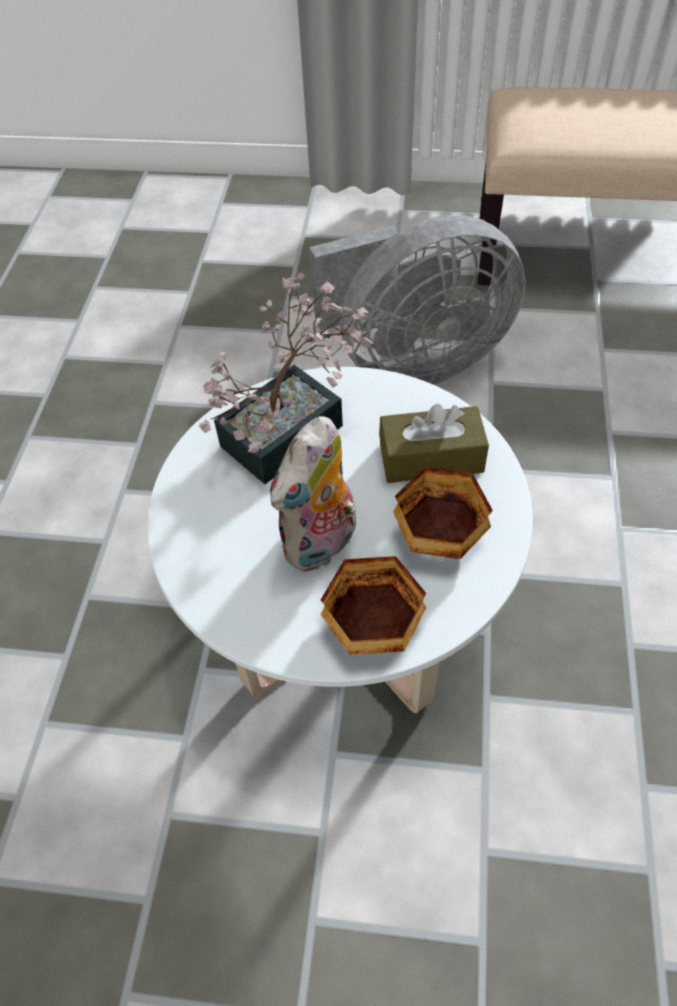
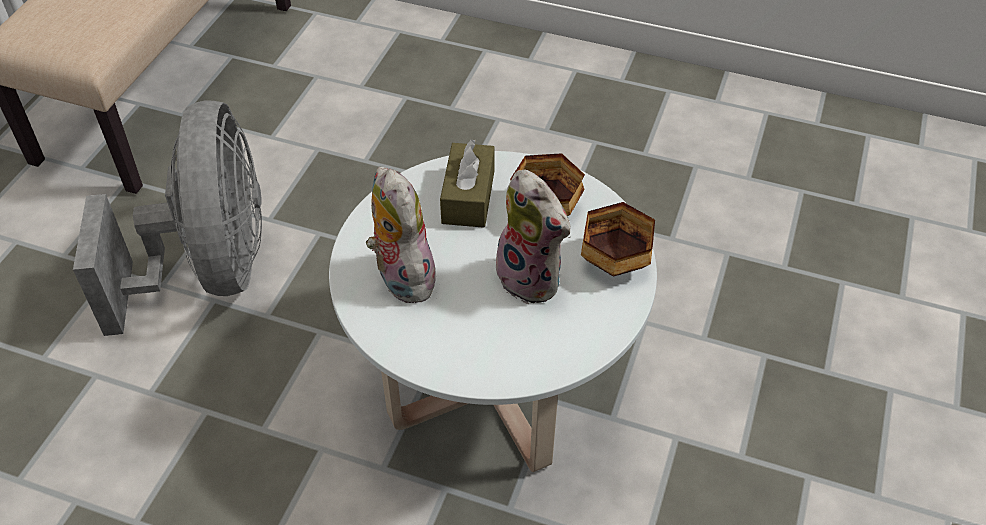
camera: 80 degrees left, 5 degrees down
potted plant [199,272,374,484] -> plush toy [366,167,437,303]

